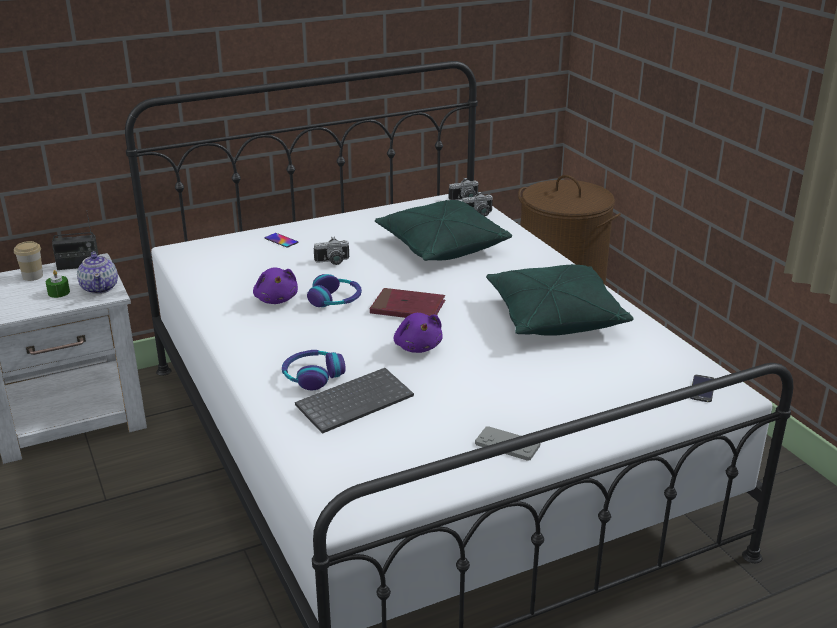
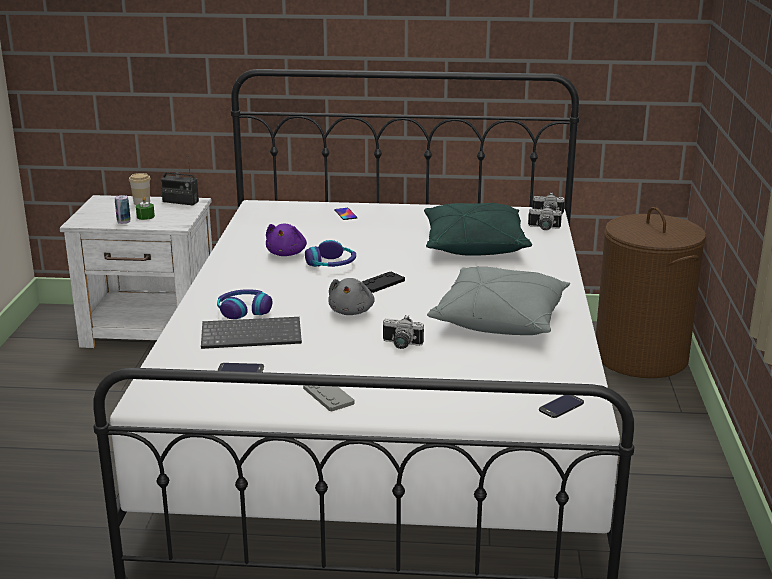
camera: 30 degrees right, 5 degrees down
teapot [77,251,118,294] -> none
camera [314,237,349,265] -> camera moved to [383,315,424,349]
red book [370,288,445,318] -> black game controller [362,272,405,293]
purple plush toy [394,313,443,353] -> grey plush toy [328,278,375,315]
green pillow [486,264,634,336] -> grey pillow [427,266,570,335]
none -> can [115,195,131,224]
none -> phone [217,363,264,372]

